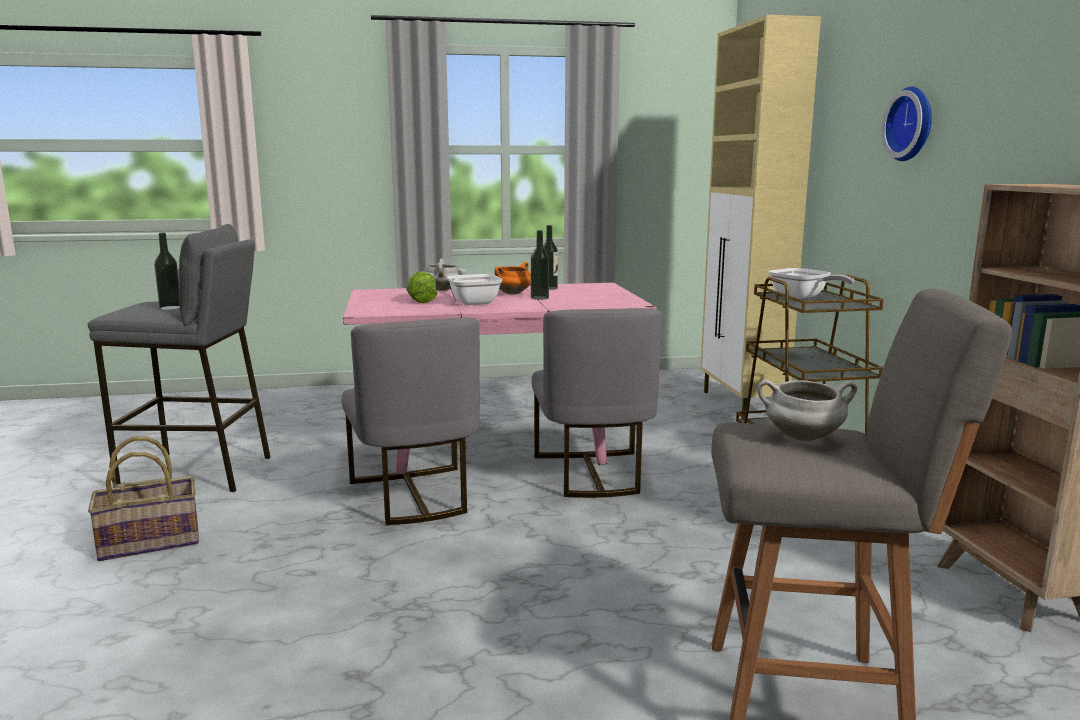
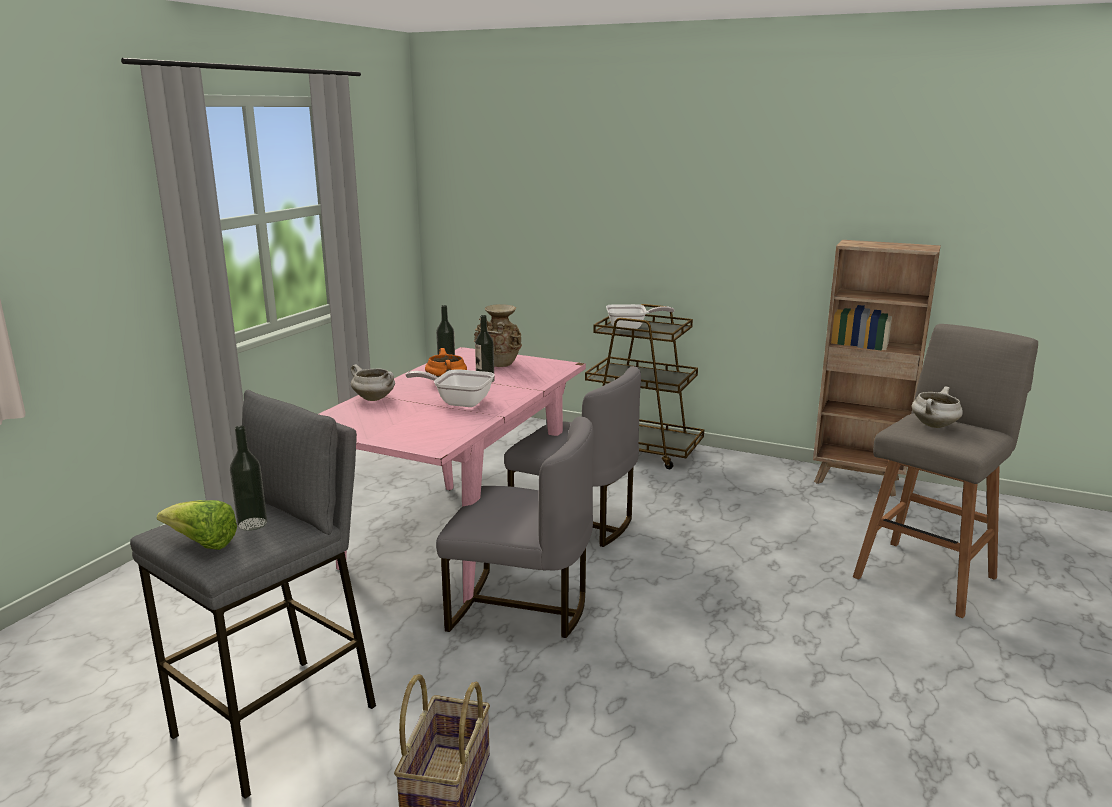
camera: 55 degrees left, 5 degrees up
lettuce [406,271,437,303] -> lettuce moved to [157,500,237,550]
beige cabinet [700,15,821,419] -> none
wall clock [881,87,932,161] -> none
none -> beige vase [473,304,522,367]

